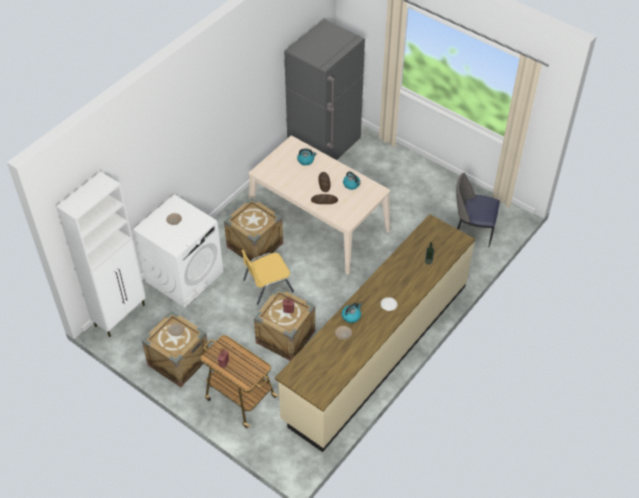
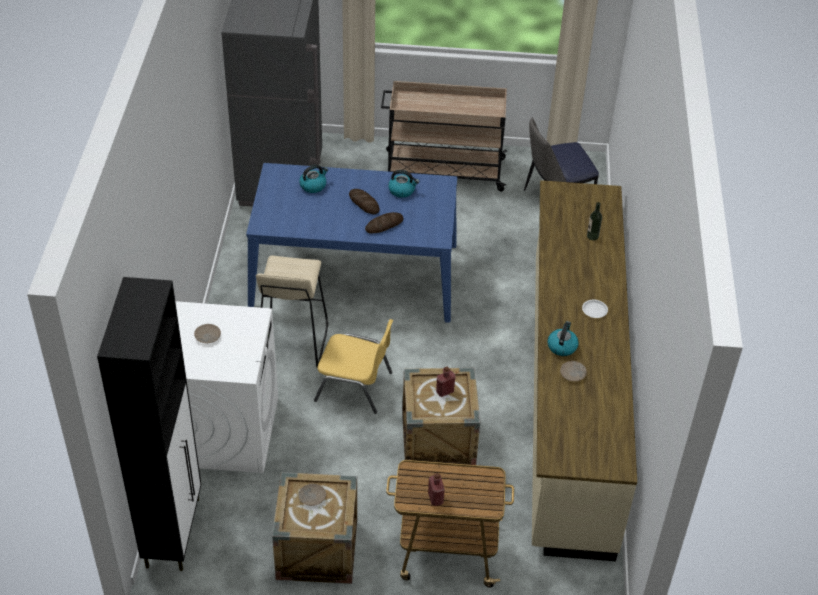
camera: 35 degrees left, 5 degrees down
white cabinet [56,171,146,337] -> black cabinet [97,277,201,571]
crate [224,197,283,262] -> beige stool [256,255,328,368]
yellow chair [241,250,294,305] -> yellow chair turned 105 degrees counterclockwise [314,319,393,414]
beige dining table [249,135,390,275] -> blue dining table [246,163,457,323]
none -> beige cart [381,81,507,192]

